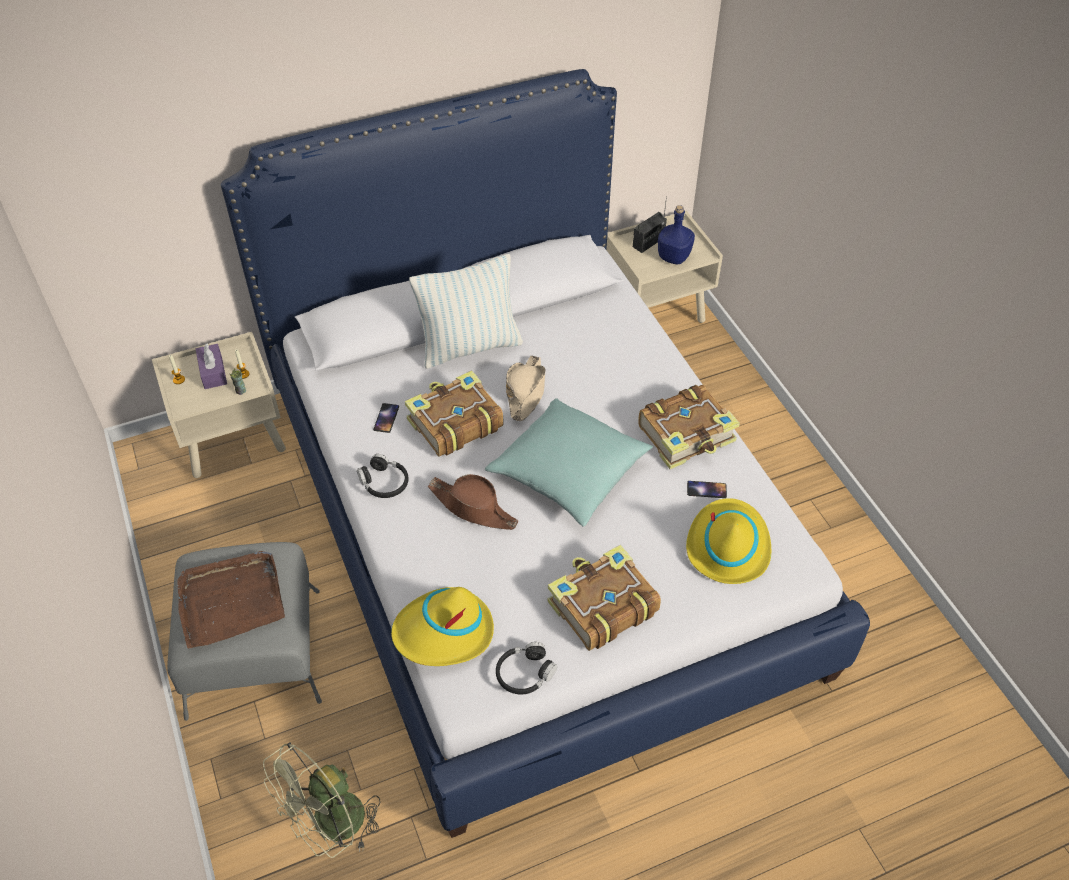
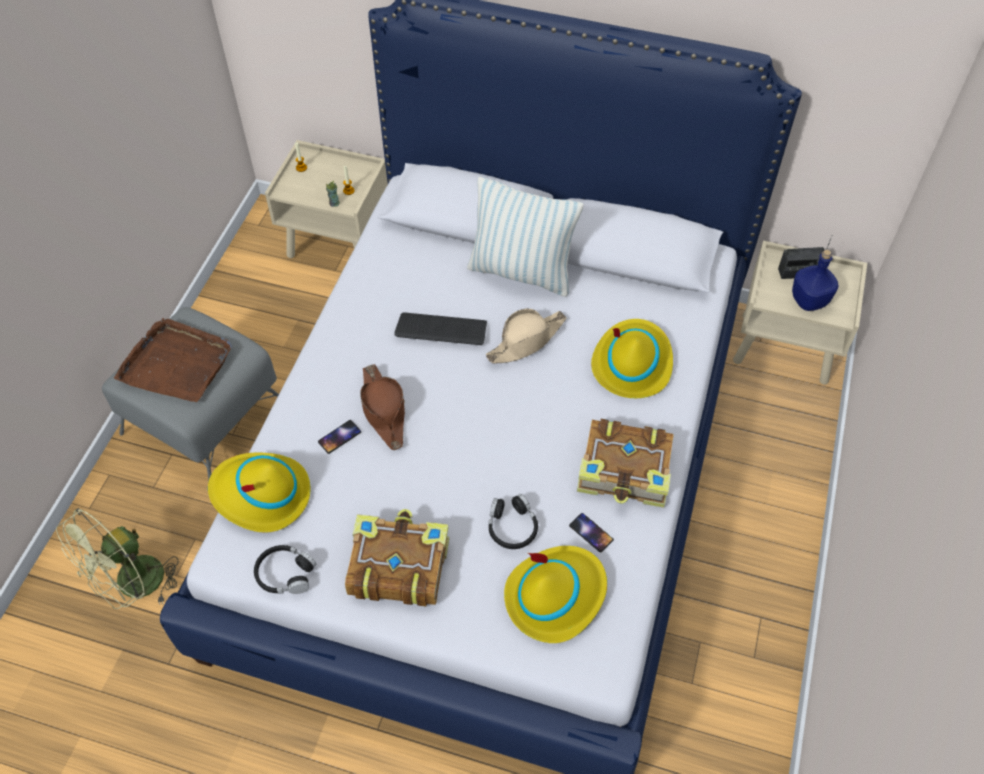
camera: 40 degrees right, 5 degrees up
purple tissue box [196,343,227,389] -> none
green fan [263,742,380,858] -> green fan turned 45 degrees counterclockwise [56,508,179,609]
black headphones [357,454,408,498] -> black headphones moved to [489,494,538,549]
phone [373,403,399,433] -> phone moved to [318,420,361,454]
book [405,371,503,457] -> keyboard [395,312,487,345]
turquoise pillow [485,398,653,527] -> none
none -> yellow hat [591,319,673,398]

